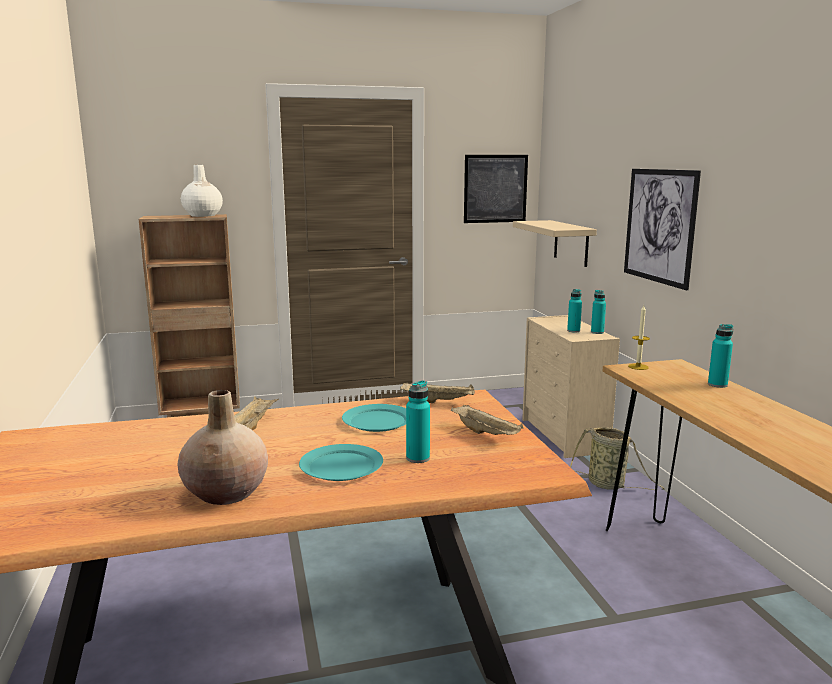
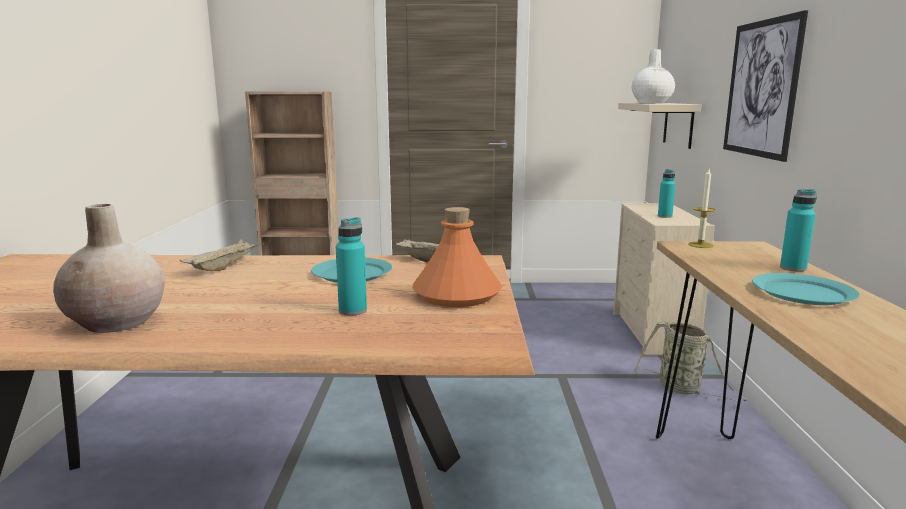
camera: 15 degrees right, 0 degrees up
white vase [181,165,223,217] -> white vase moved to [632,49,675,103]
turquoise plate [299,444,383,481] -> turquoise plate moved to [752,273,859,305]
beige tray [451,405,523,435] -> orange bottle [412,207,502,307]
picture [464,155,528,223] -> none
turquoise bottle [591,290,606,334] -> none

